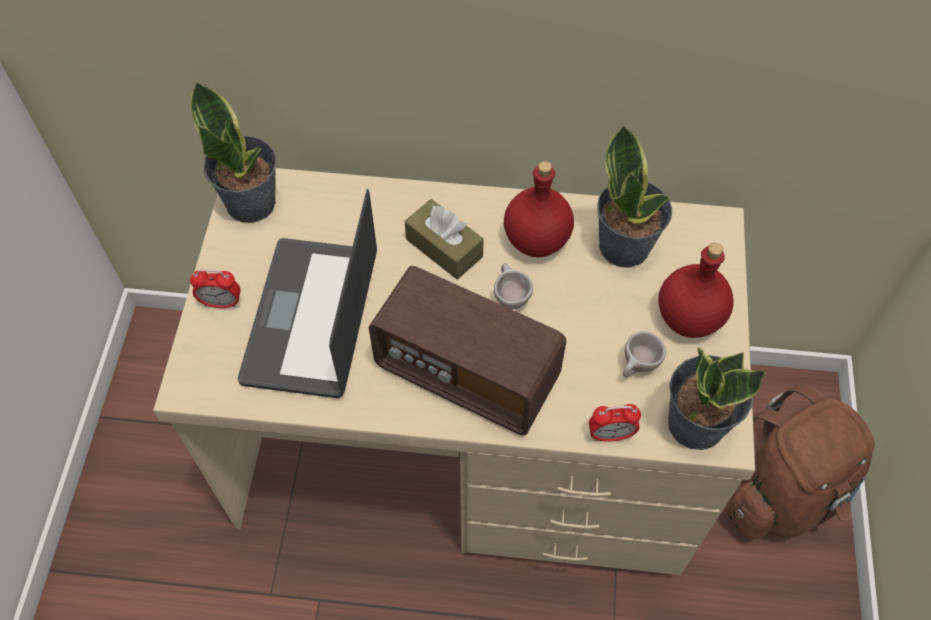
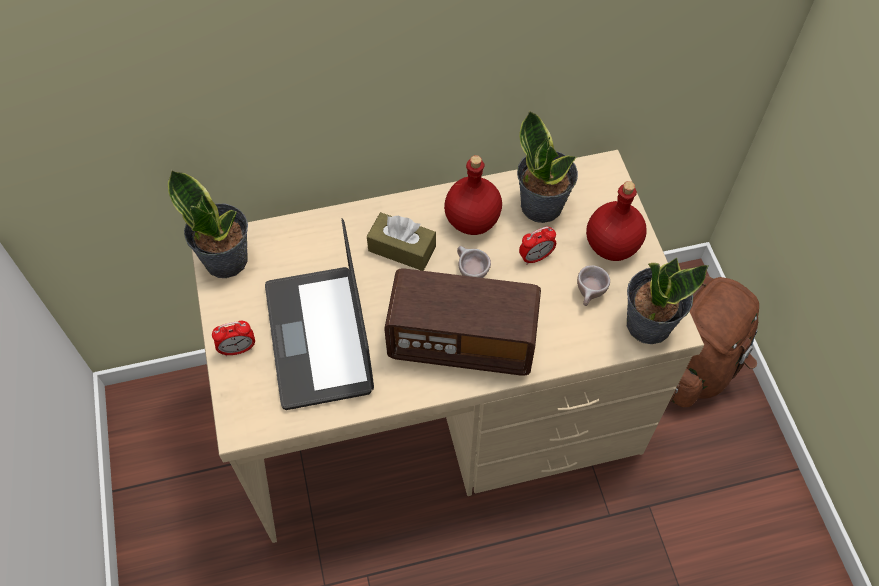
camera: 20 degrees left, 0 degrees up
alarm clock [589,404,641,442] -> alarm clock moved to [519,227,556,265]

